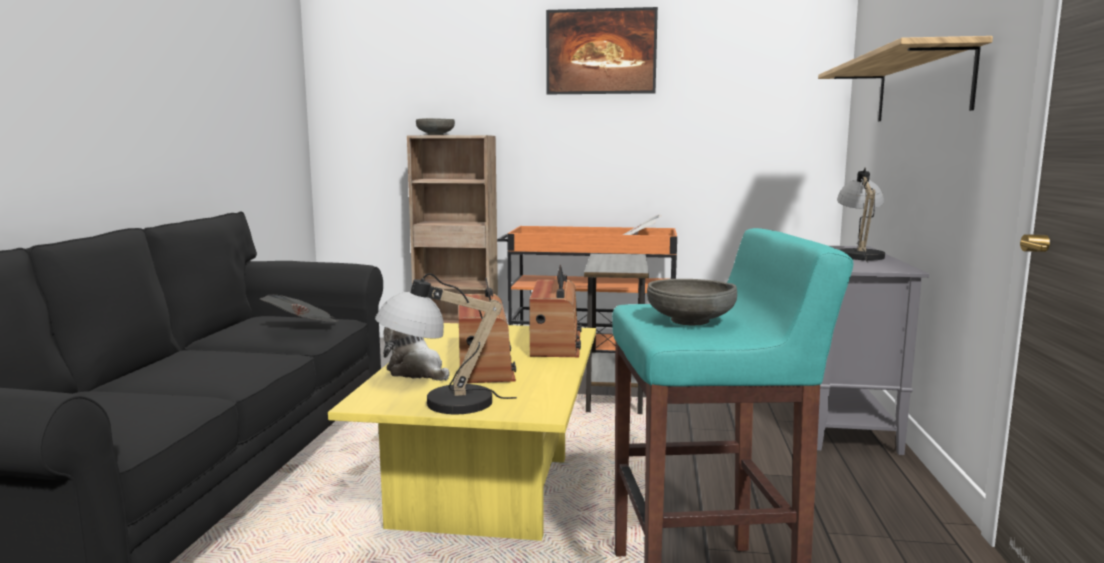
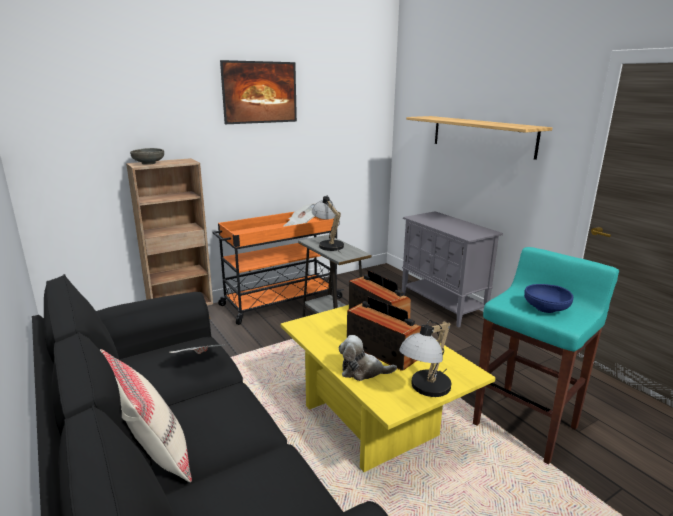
camera: 40 degrees left, 10 degrees up
grey bowl [647,279,737,326] -> blue bowl [524,284,573,313]
table lamp [837,167,885,262] -> table lamp moved to [312,195,344,253]
none -> beige pillow [100,349,192,482]

